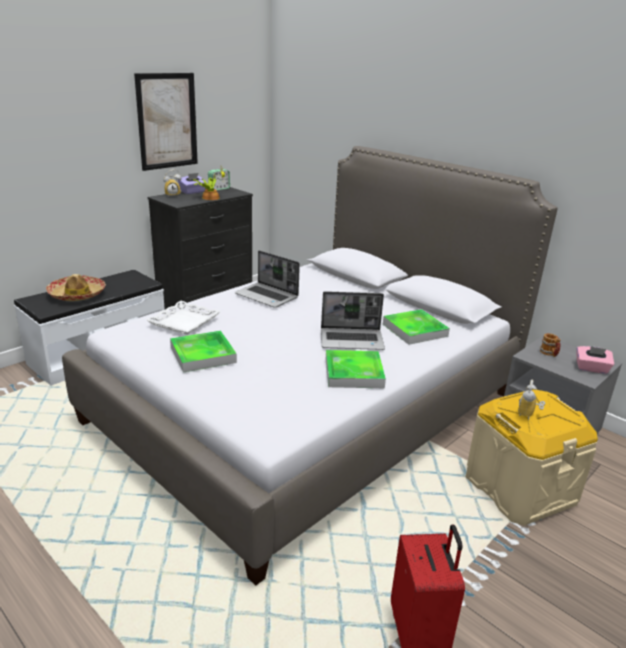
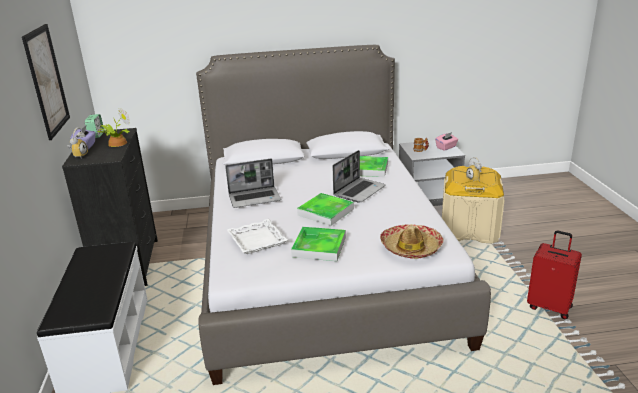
camera: 50 degrees left, 0 degrees up
hat [46,274,106,301] -> hat moved to [380,224,444,259]
tray [326,350,386,388] -> tray moved to [297,193,354,226]

